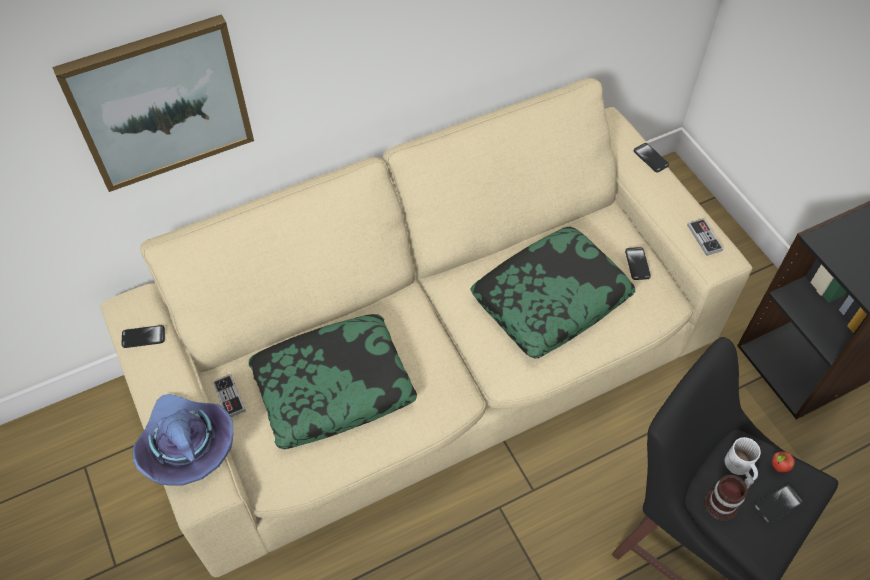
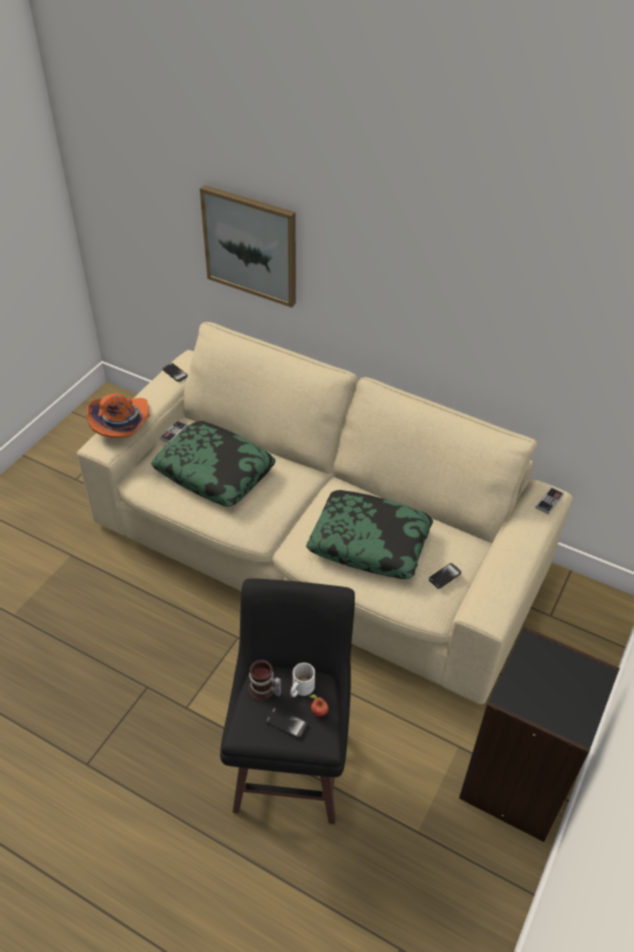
camera: 55 degrees right, 10 degrees down
purple hat [133,394,233,486] -> orange hat [87,393,150,438]
phone [634,143,669,172] -> none
game controller [687,218,723,256] -> game controller moved to [535,487,564,514]

